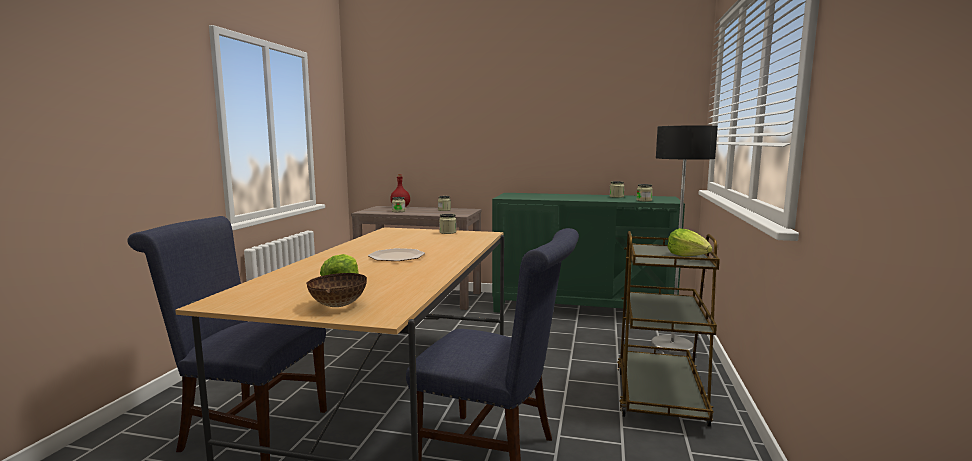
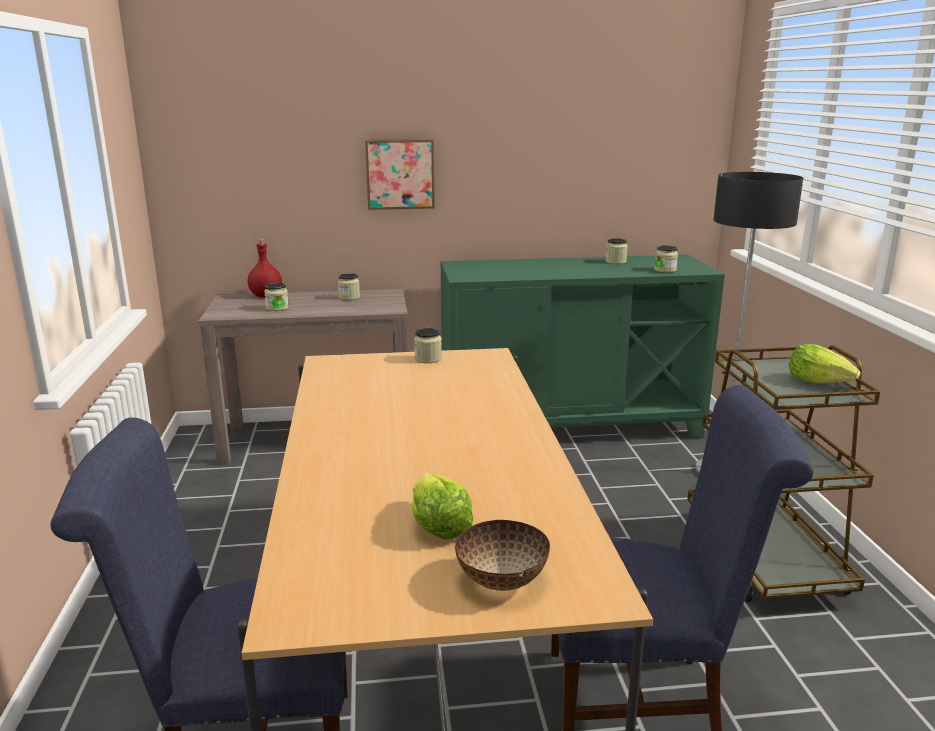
camera: 20 degrees left, 10 degrees up
plate [368,248,425,261] -> none
none -> picture [365,139,435,210]

